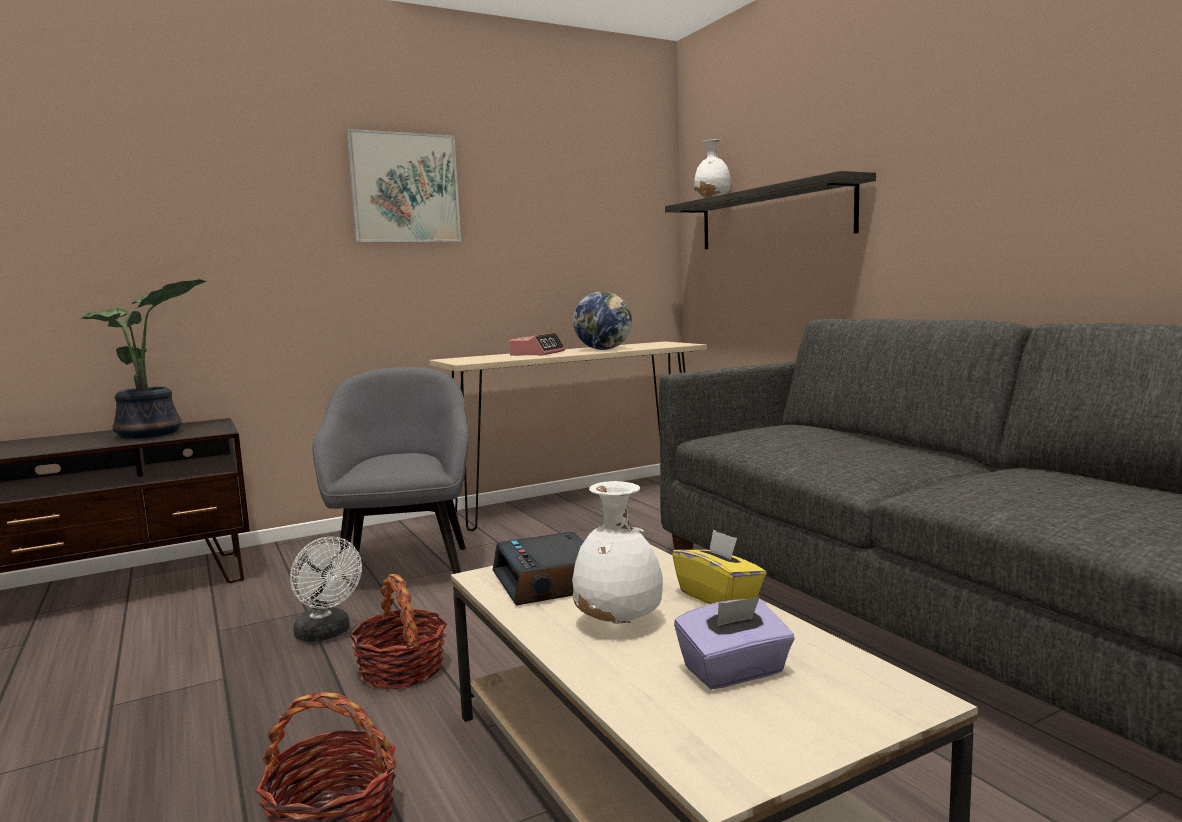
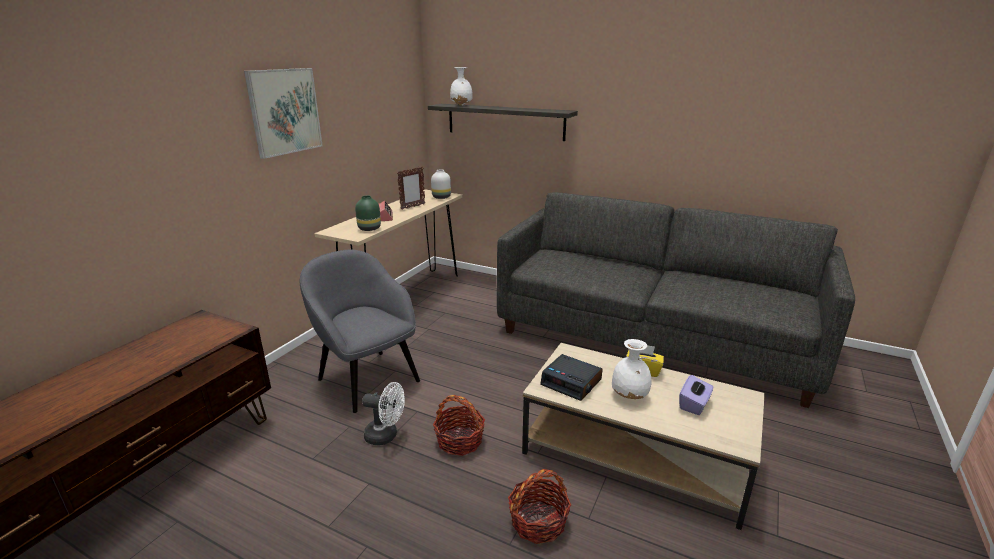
camera: 35 degrees left, 15 degrees up
potted plant [80,279,206,439] -> none
globe [573,291,632,350] -> picture frame [397,166,425,210]
none -> green vase [355,195,381,231]
none -> white vase [431,169,451,199]

